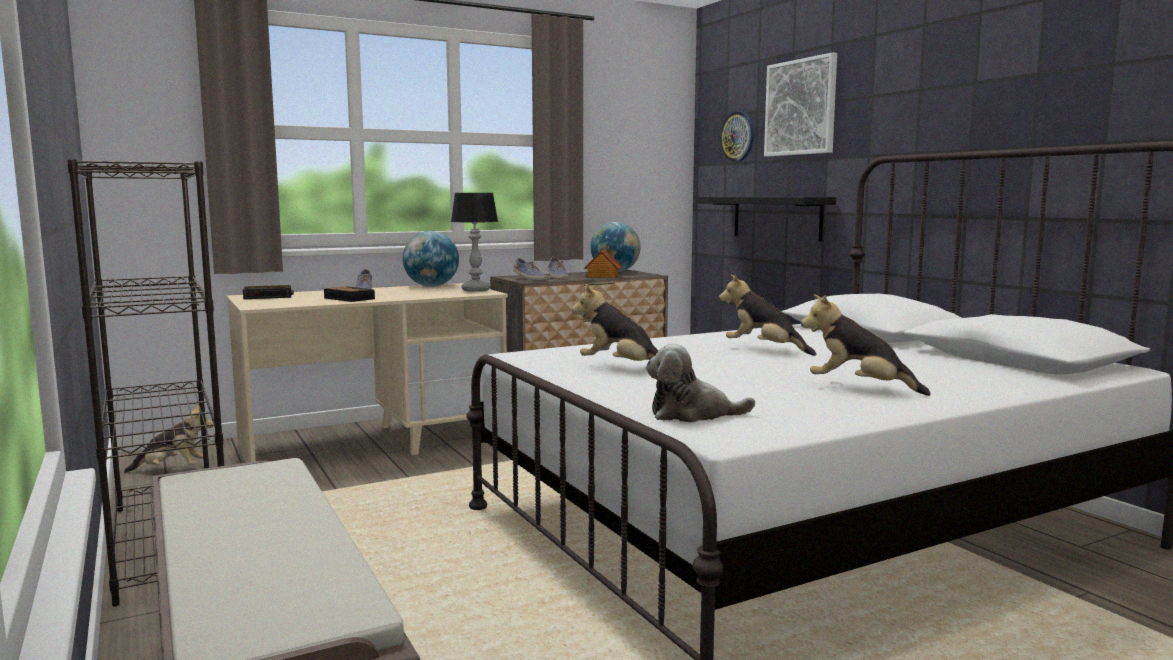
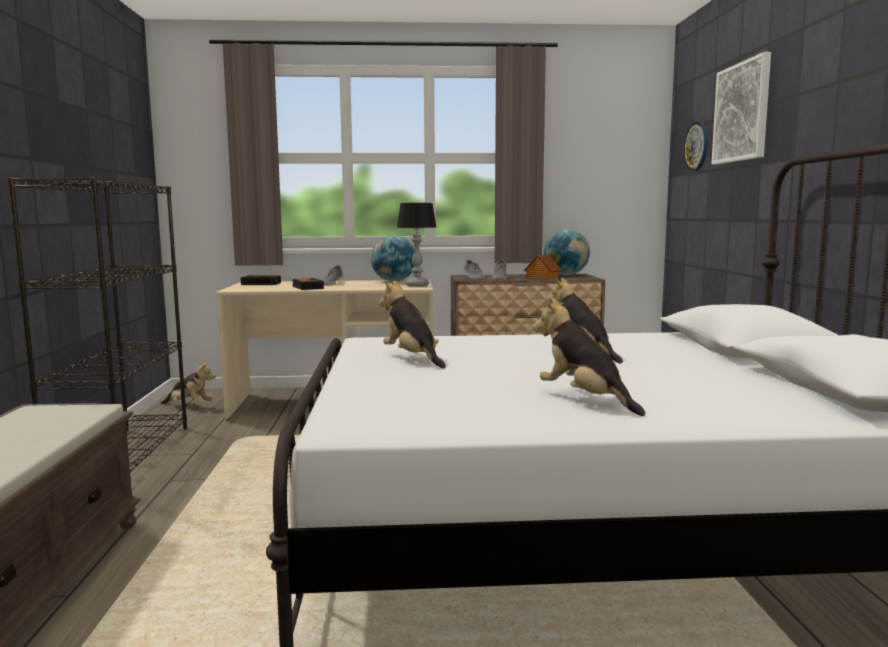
camera: 25 degrees right, 0 degrees up
plush toy [646,343,755,423] -> none
black shelf [698,197,836,242] -> none

